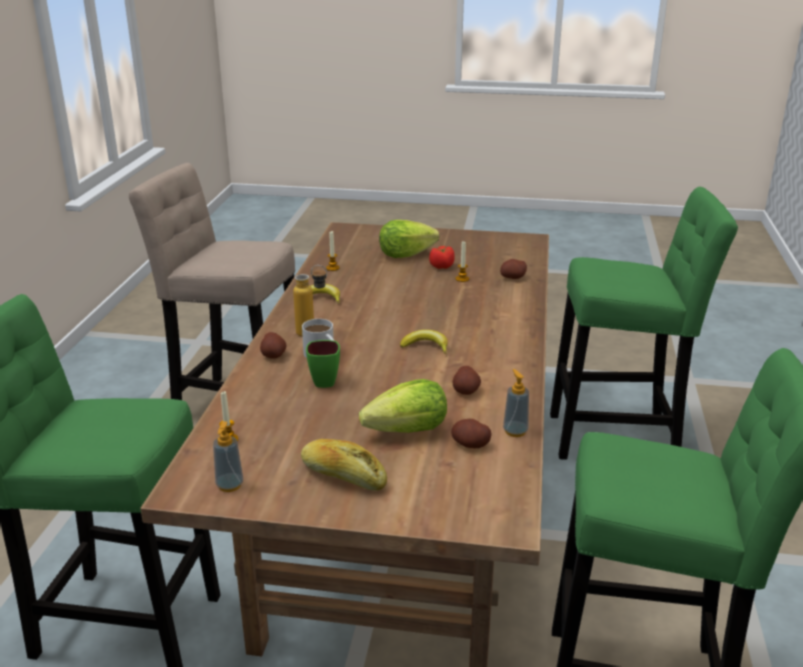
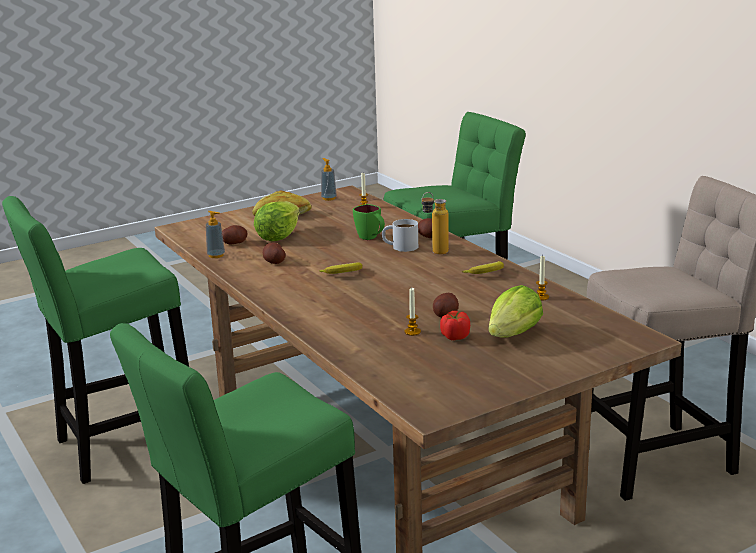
camera: 140 degrees right, 5 degrees down
potato [500,259,527,279] -> potato moved to [433,293,459,317]

